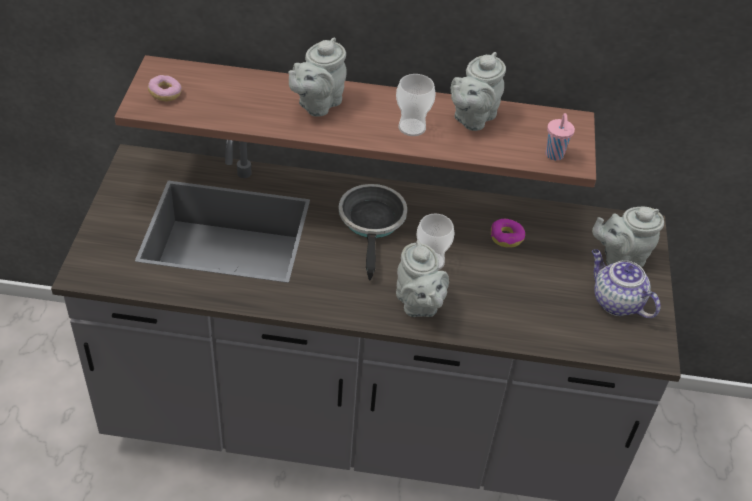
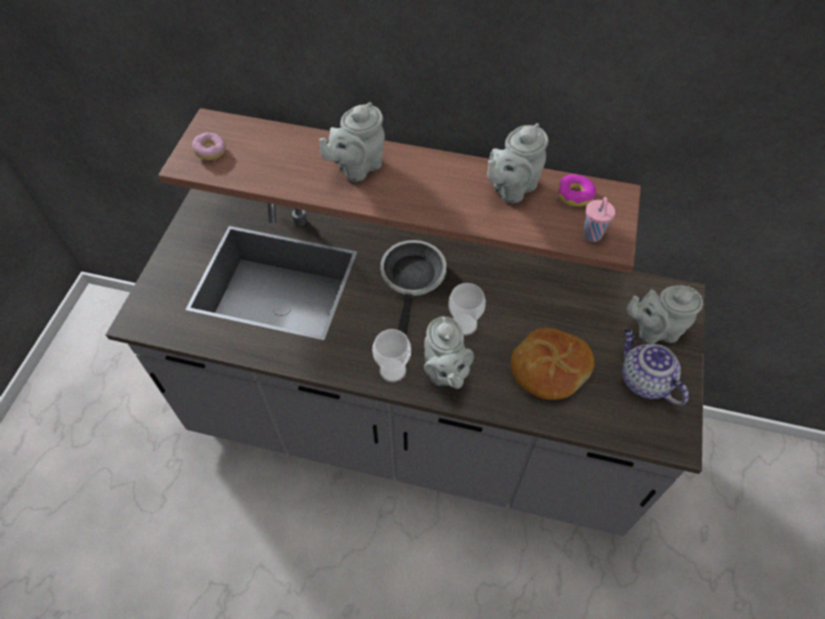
camera: 10 degrees right, 10 degrees up
cup [396,74,436,136] -> cup moved to [372,329,411,382]
donut [491,219,525,248] -> donut moved to [558,174,596,207]
none -> bread [511,328,594,400]

